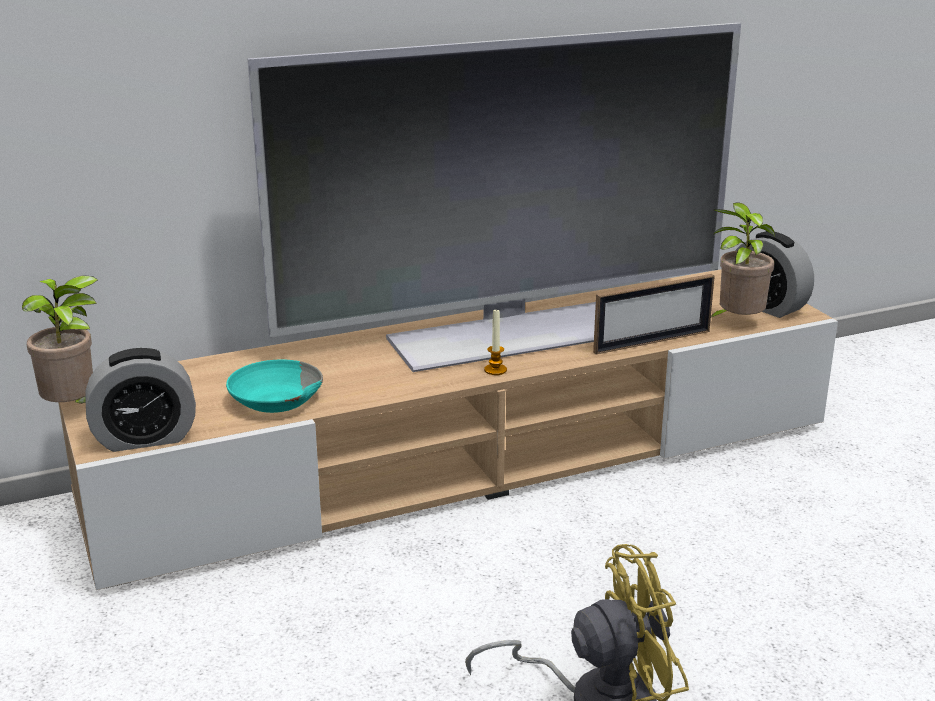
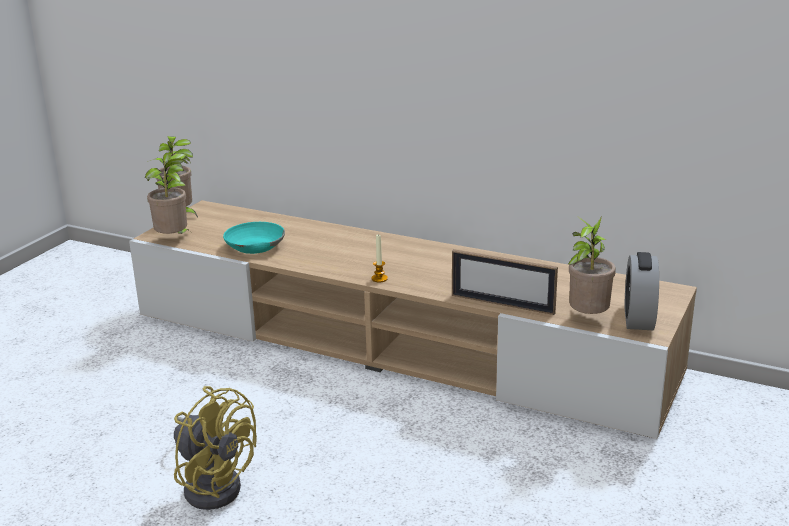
camera: 50 degrees right, 0 degrees up
alarm clock [86,348,196,452] -> potted plant [145,153,190,234]
television [248,23,741,372] -> none

